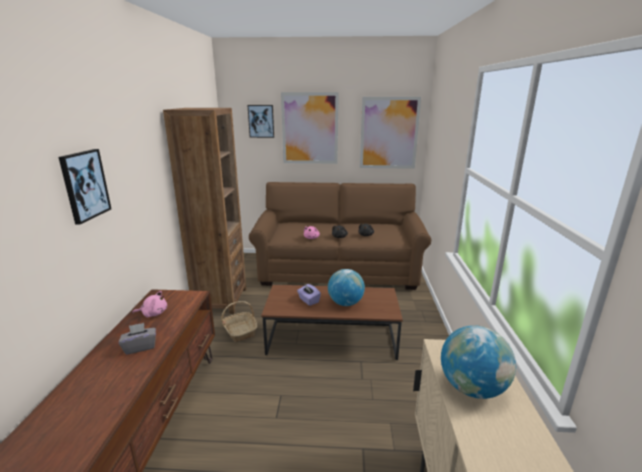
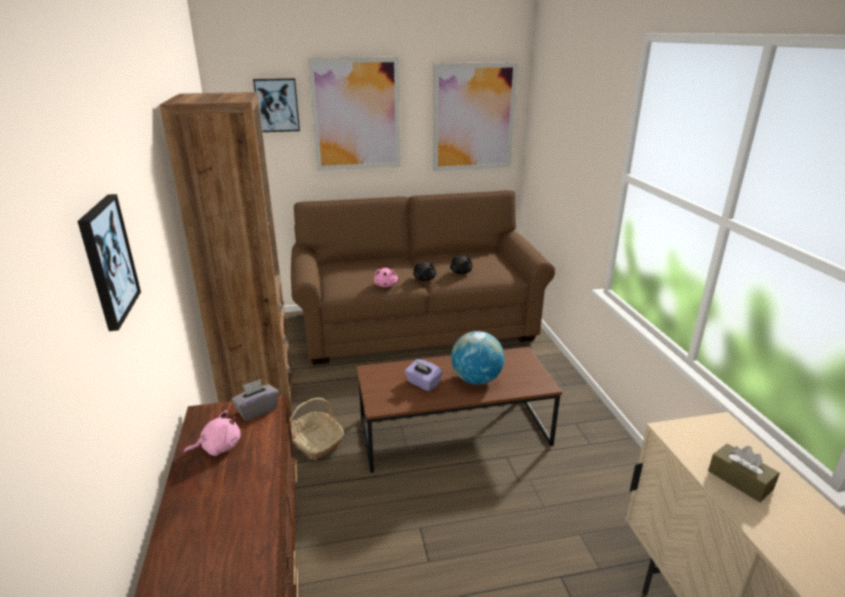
camera: 15 degrees left, 5 degrees up
grey tissue box [119,323,156,355] -> grey tissue box moved to [231,379,279,421]
globe [441,325,516,399] -> brown tissue box [708,444,780,502]

